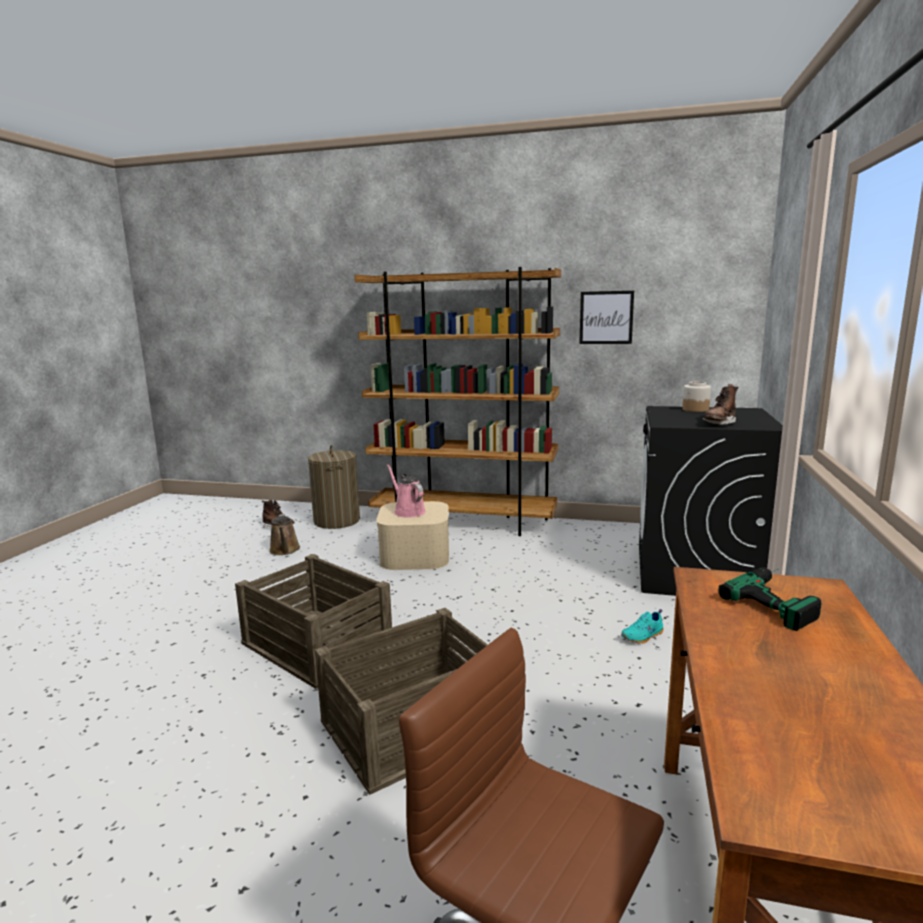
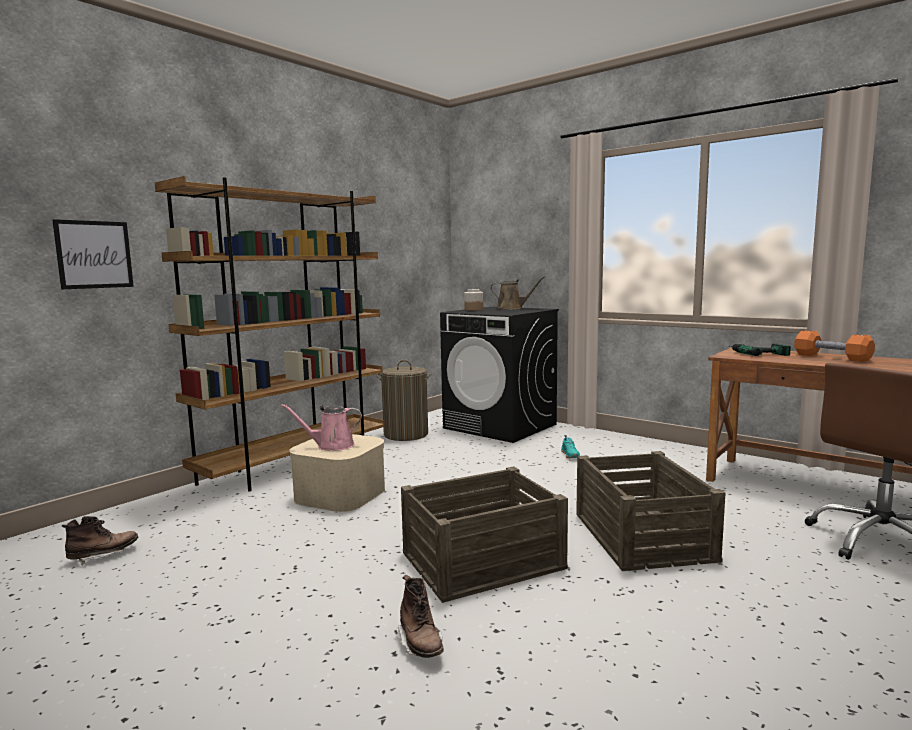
camera: 65 degrees left, 5 degrees down
brown watering can [269,514,300,555] -> brown watering can moved to [490,276,546,309]
laundry basket [308,445,360,529] -> laundry basket moved to [376,360,432,441]
picture [579,291,634,344] -> picture moved to [52,219,134,289]
brown boot [702,384,739,425] -> brown boot moved to [394,575,444,658]
none -> orange dumbbell [794,330,875,362]

